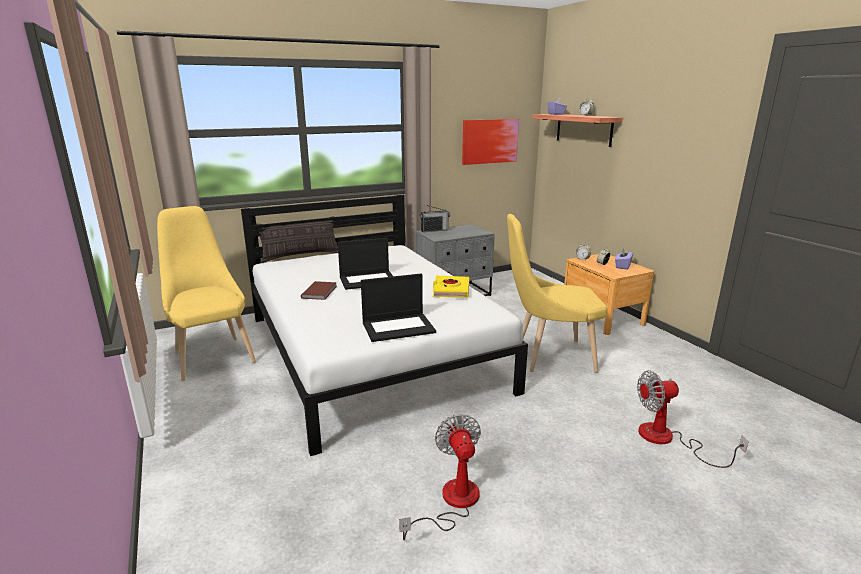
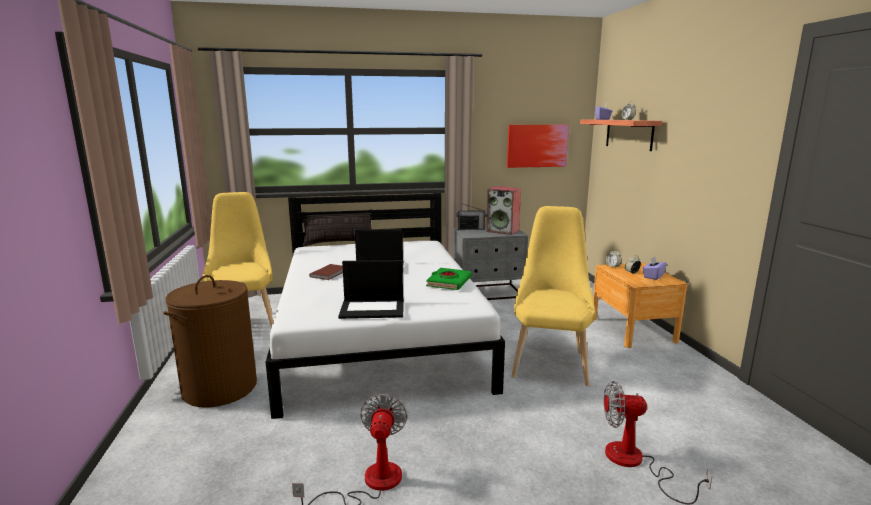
camera: 15 degrees right, 5 degrees down
yellow book [433,276,469,298] -> green book [426,268,472,290]
yellow chair [507,214,607,373] -> yellow chair turned 90 degrees clockwise [511,206,595,386]
none -> brown laundry basket [163,275,257,407]
none -> speaker [486,186,521,235]

